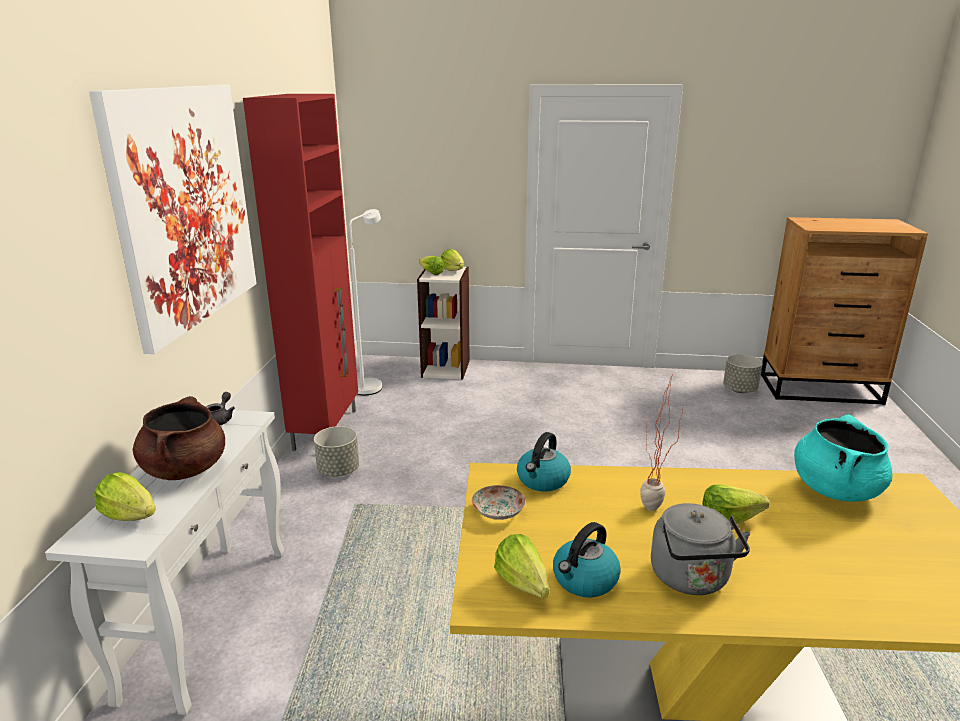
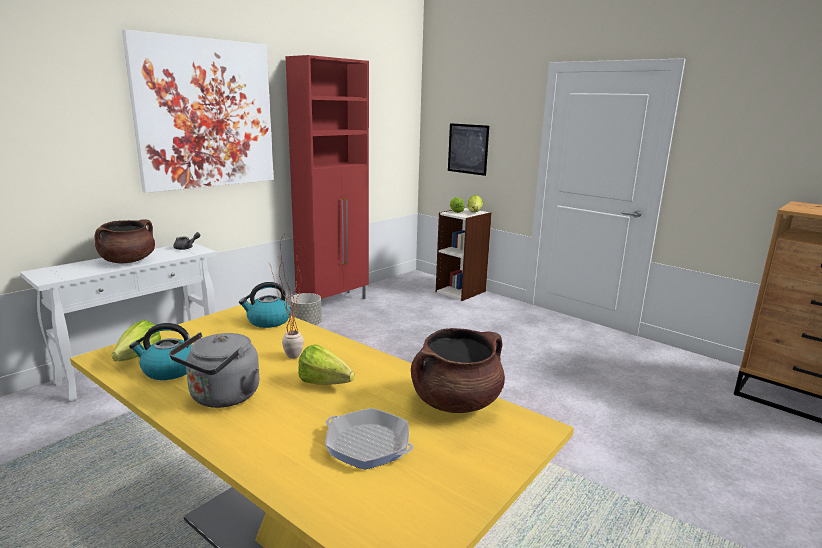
camera: 35 degrees right, 5 degrees down
lettuce [94,472,156,521] -> none
white floor lamp [350,209,382,395] -> none
plate [472,485,526,520] -> none
grey planter [723,354,763,393] -> none
turquoise cooking pot [794,415,892,501] -> brown cooking pot [411,328,505,413]
none -> frying pan [325,408,413,470]
none -> picture [448,123,489,176]

